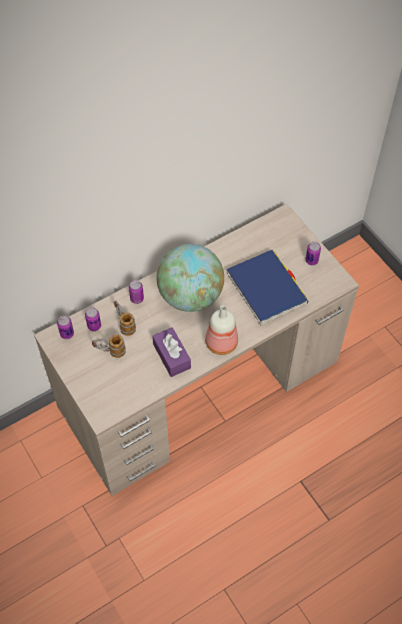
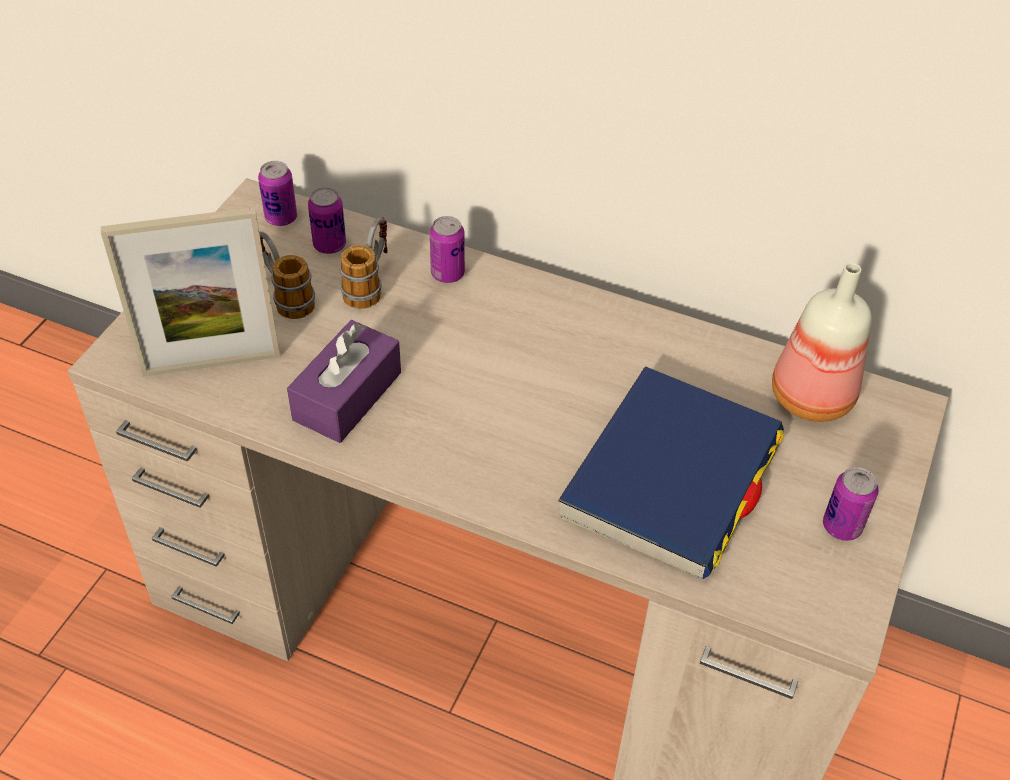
camera: 55 degrees right, 10 degrees down
globe [157,244,224,312] -> none
bottle [205,305,238,355] -> bottle moved to [772,263,871,422]
none -> picture frame [101,207,280,377]

